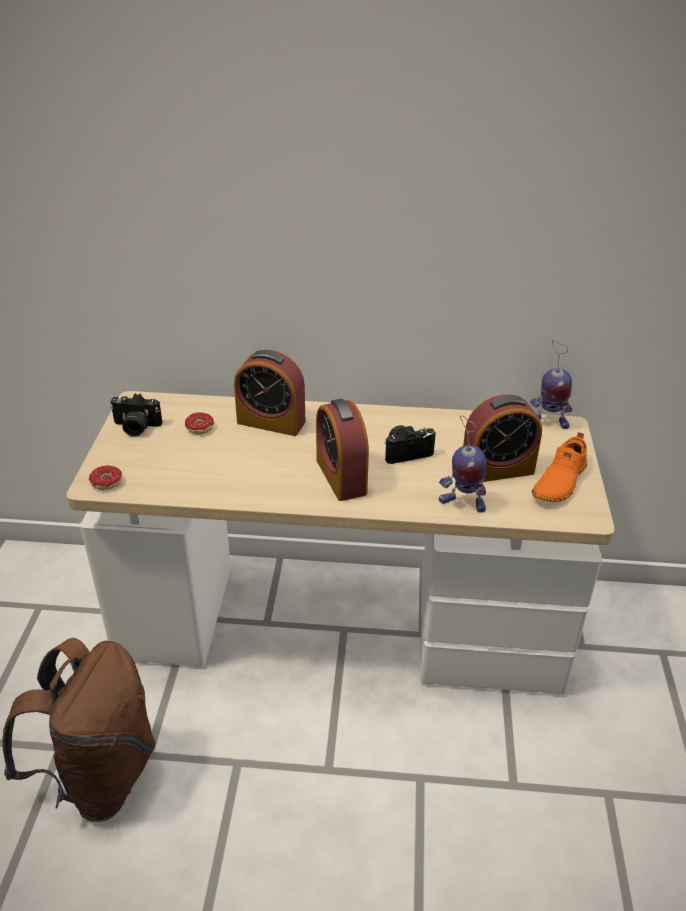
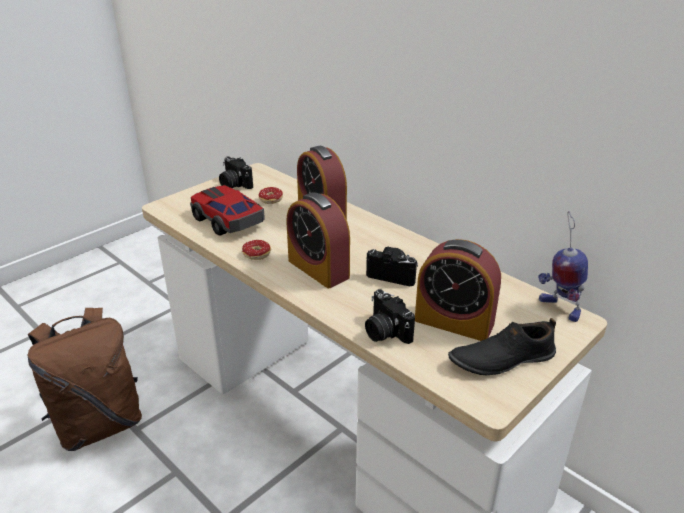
camera: 40 degrees right, 5 degrees down
donut [89,465,122,490] -> donut moved to [242,240,271,260]
alarm clock [316,399,369,501] -> alarm clock turned 60 degrees counterclockwise [286,192,350,288]
toy robot [439,416,486,513] -> camera [365,289,415,344]
orange shoe [531,432,587,502] -> black shoe [448,318,556,375]
none -> toy car [190,185,265,236]

